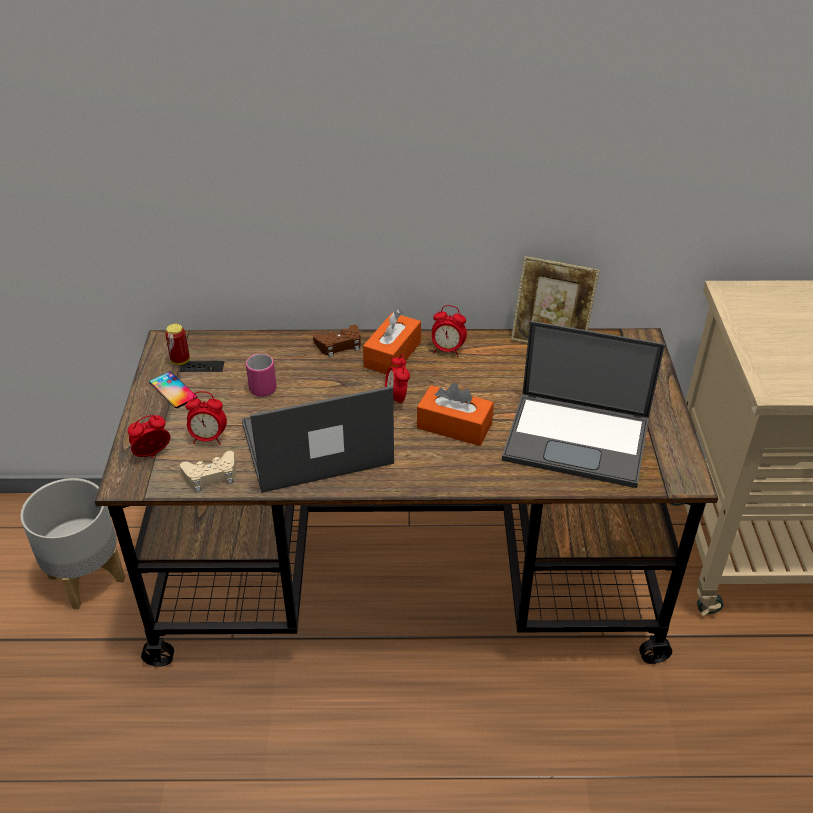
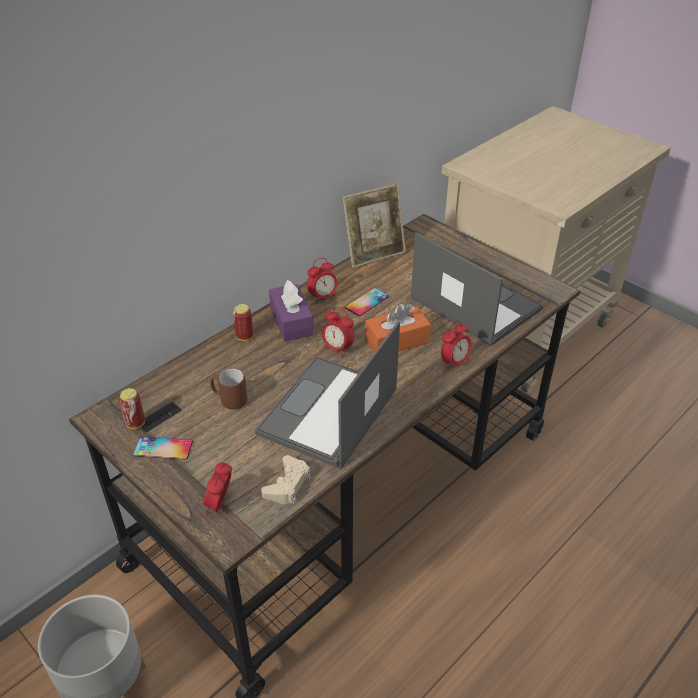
camera: 45 degrees left, 0 degrees up
alarm clock [185,391,227,445] -> alarm clock moved to [441,321,472,371]
pink mug [246,354,277,397] -> brown mug [210,368,248,410]
brown game controller [313,325,361,357] -> can [233,304,253,341]
orange tissue box [363,309,421,374] -> purple tissue box [269,280,313,341]
laptop [502,321,665,488] -> laptop turned 105 degrees counterclockwise [411,232,544,346]
none -> phone [345,288,389,316]

